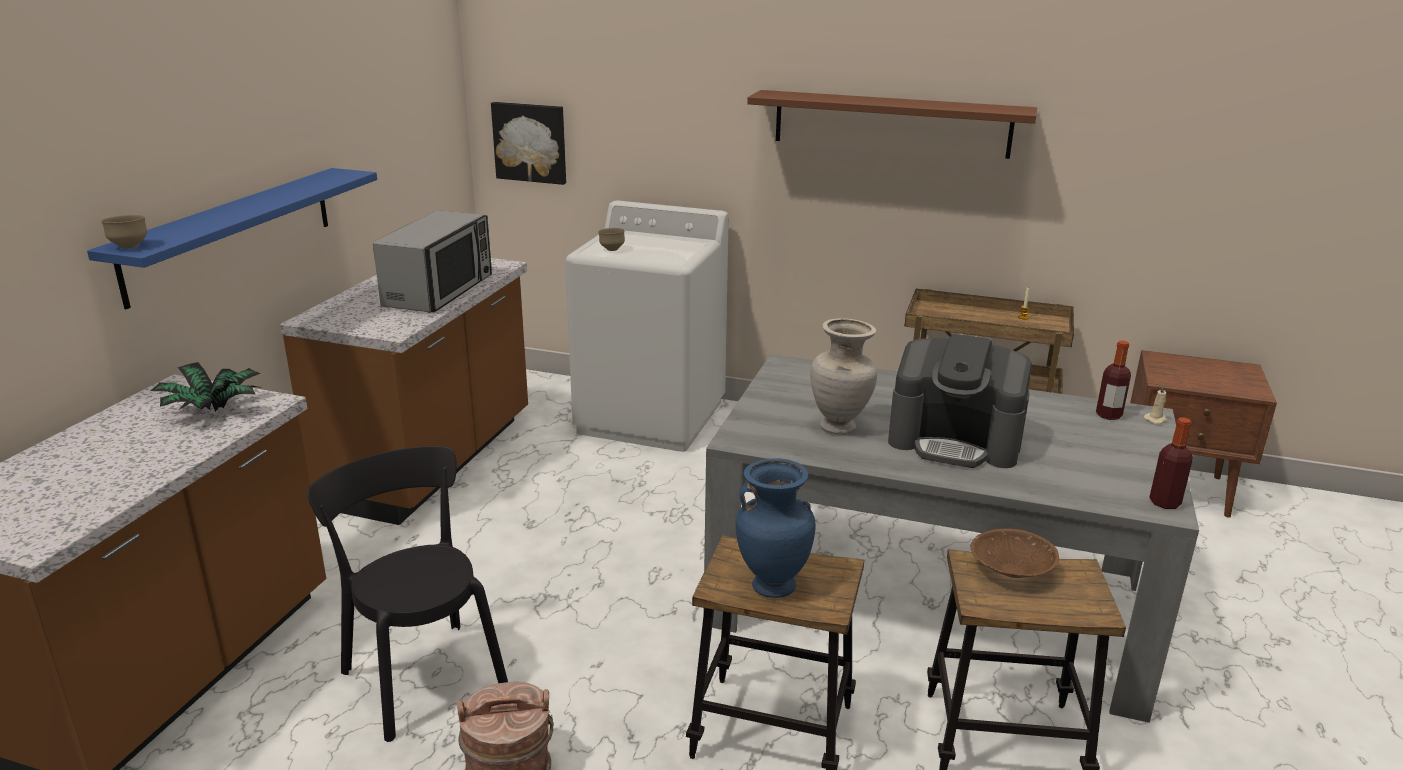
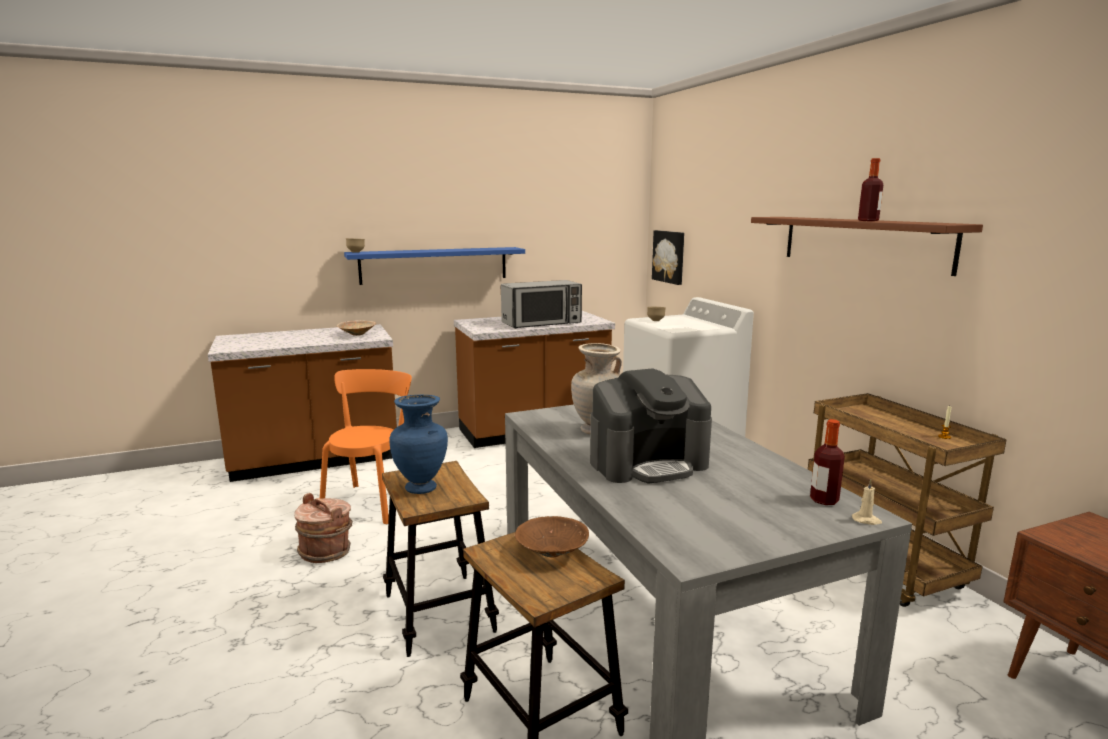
camera: 50 degrees right, 10 degrees down
potted plant [150,362,263,412] -> beige bowl [337,320,376,336]
black chair [307,446,508,742] -> orange chair [320,369,412,524]
coffee machine [888,334,1032,468] -> coffee machine turned 90 degrees counterclockwise [590,368,712,484]
bottle [1149,417,1193,509] -> bottle moved to [858,158,883,221]

